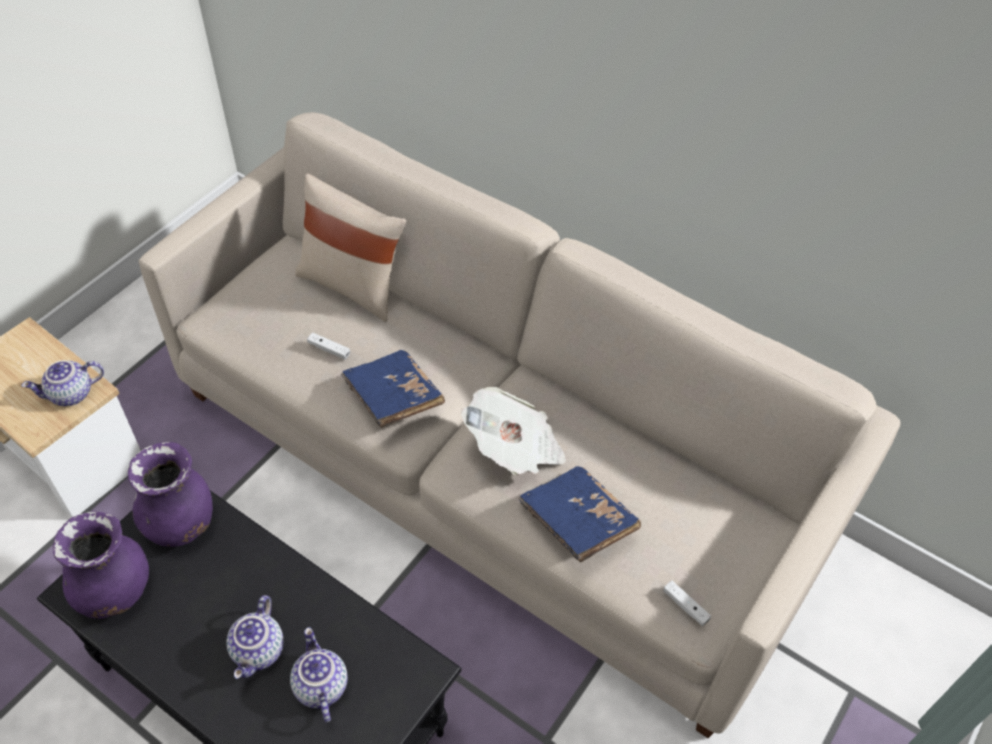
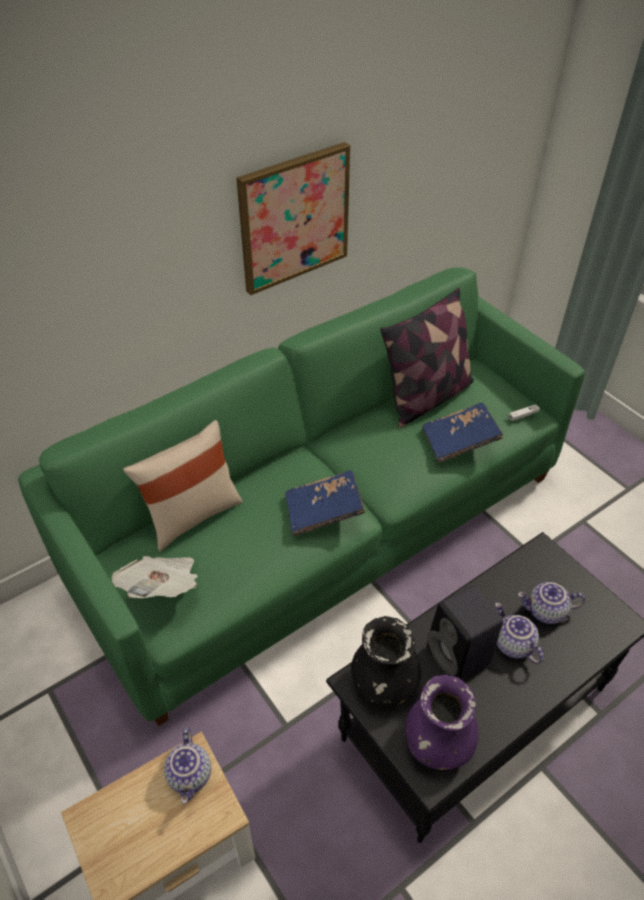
camera: 70 degrees left, 5 degrees down
purple vase [128,442,213,547] -> black vase [351,616,421,707]
beige sofa [139,112,901,738] -> green sofa [18,267,585,726]
teapot [226,595,284,679] -> teapot turned 150 degrees counterclockwise [495,602,544,664]
white game controller [307,332,350,360] -> none
newspaper [461,387,566,475] -> newspaper moved to [112,556,198,598]
none -> picture [236,142,350,295]
none -> pillow [380,288,474,428]
none -> black speaker [427,585,503,681]

